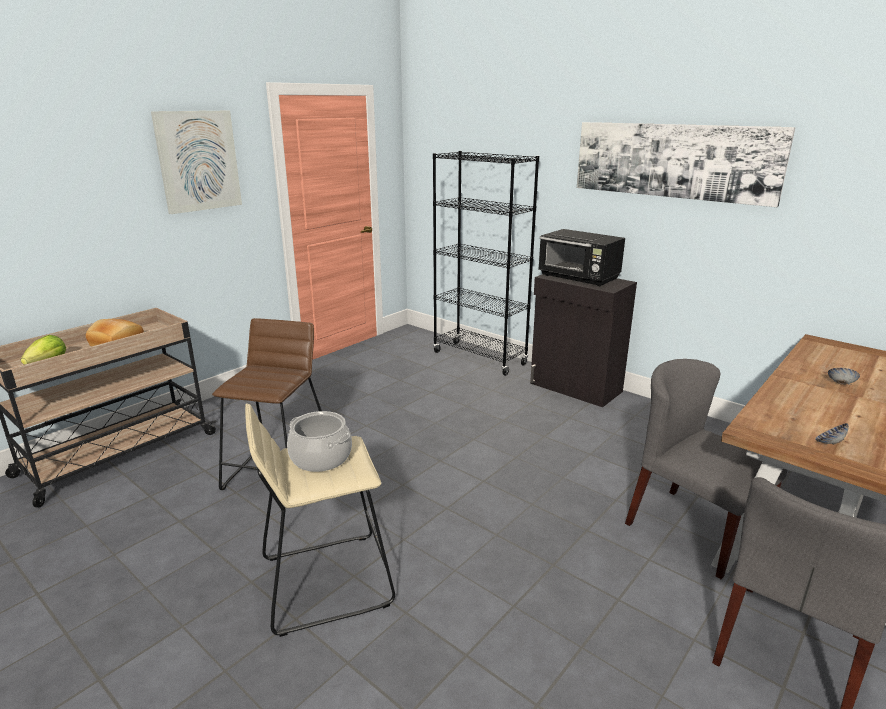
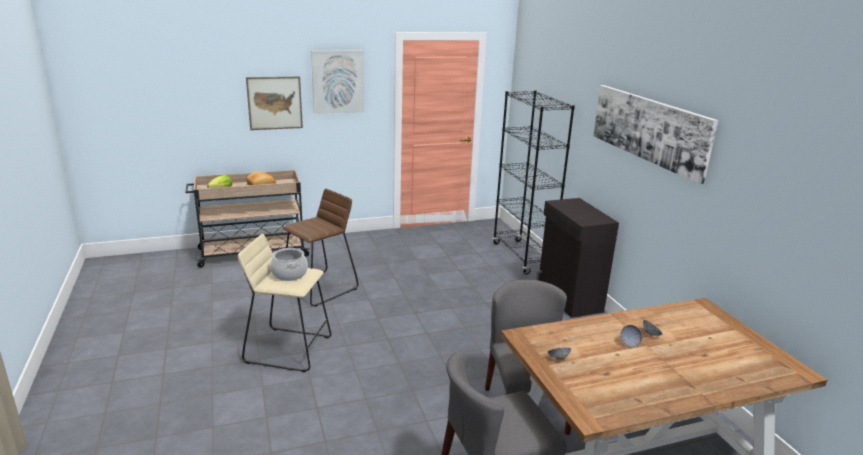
camera: 30 degrees right, 0 degrees up
black microwave [538,229,625,287] -> none
none -> picture [246,77,303,130]
none -> bowl [620,325,642,347]

